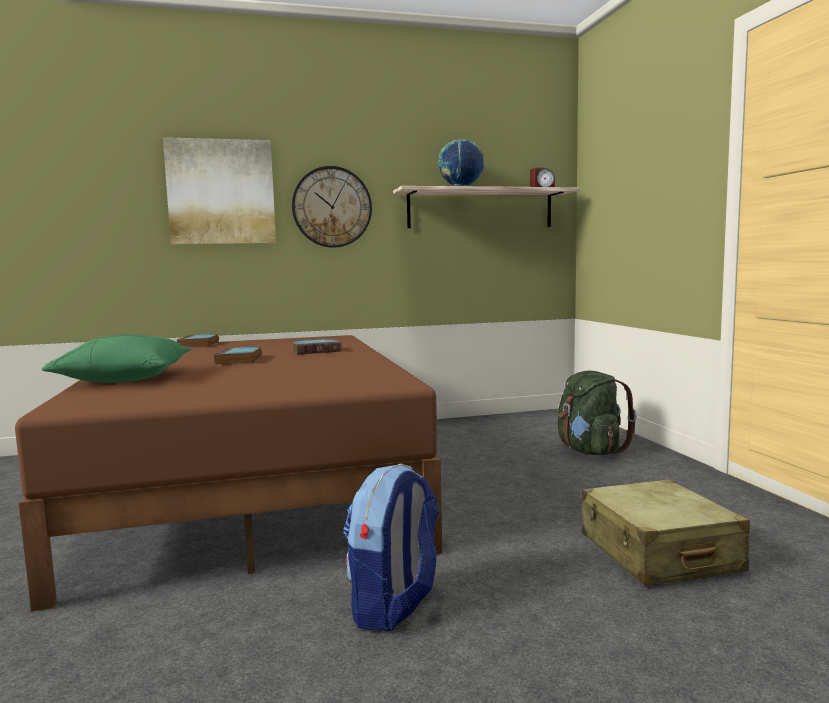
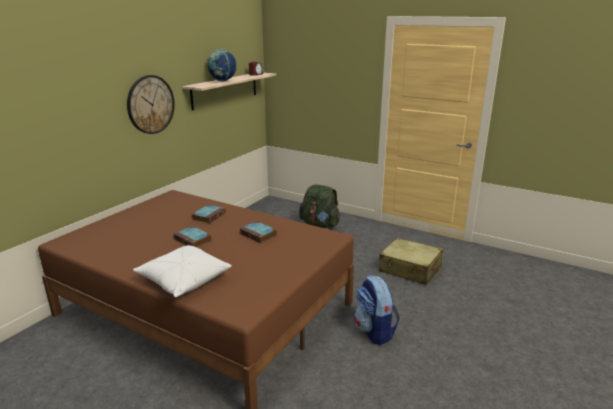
camera: 45 degrees left, 15 degrees up
green pillow [42,334,192,383] -> white pillow [133,245,232,297]
picture [163,137,276,245] -> none
book [177,334,219,348] -> book moved to [240,221,277,243]

